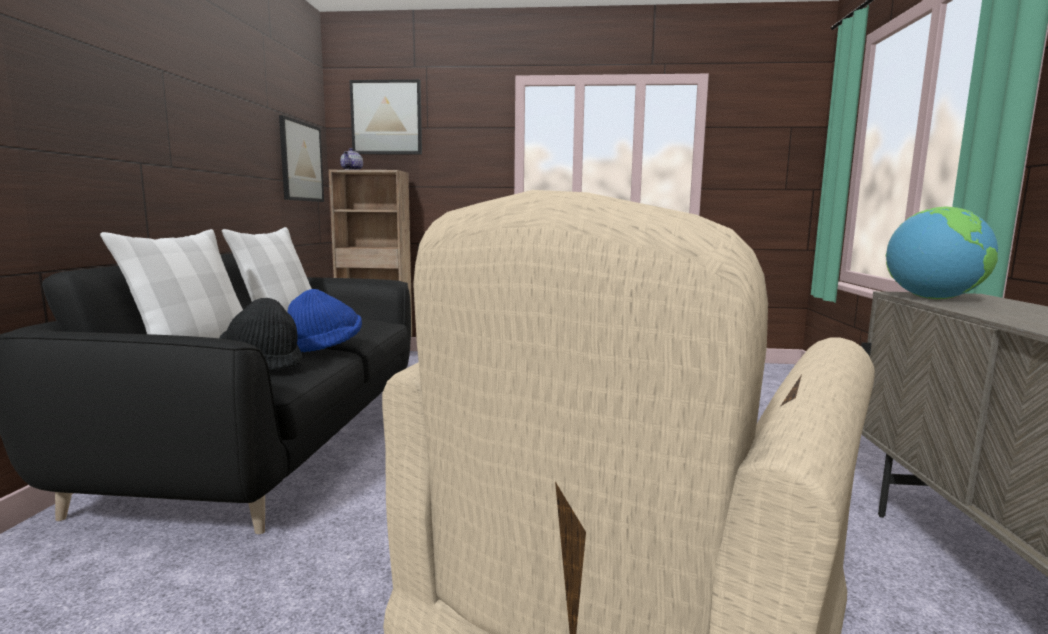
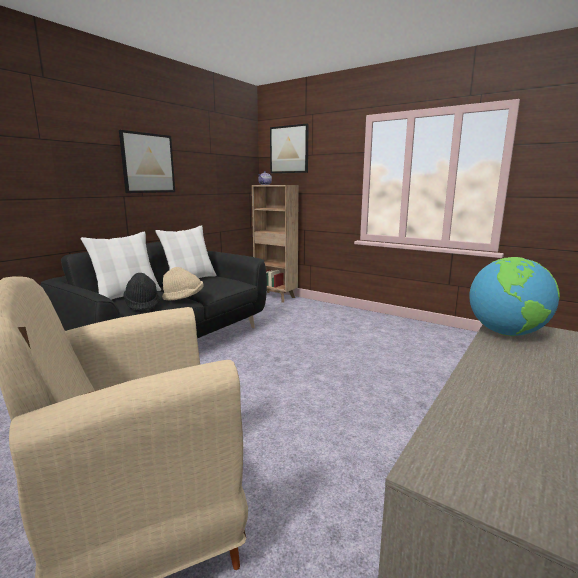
camera: 30 degrees right, 5 degrees up
picture [279,115,324,202] -> picture moved to [119,130,175,193]
blue hat [288,289,362,352] -> beige hat [162,267,204,301]

